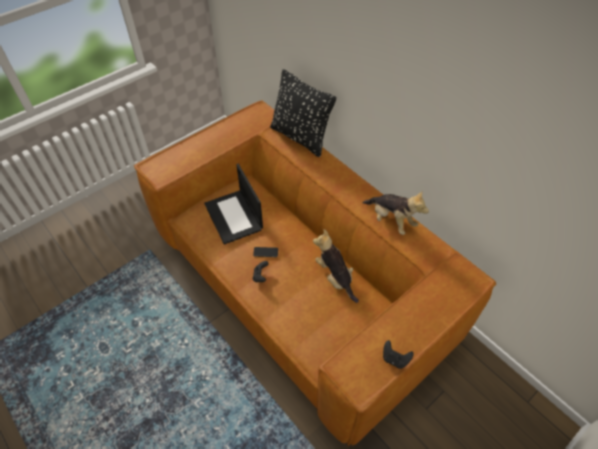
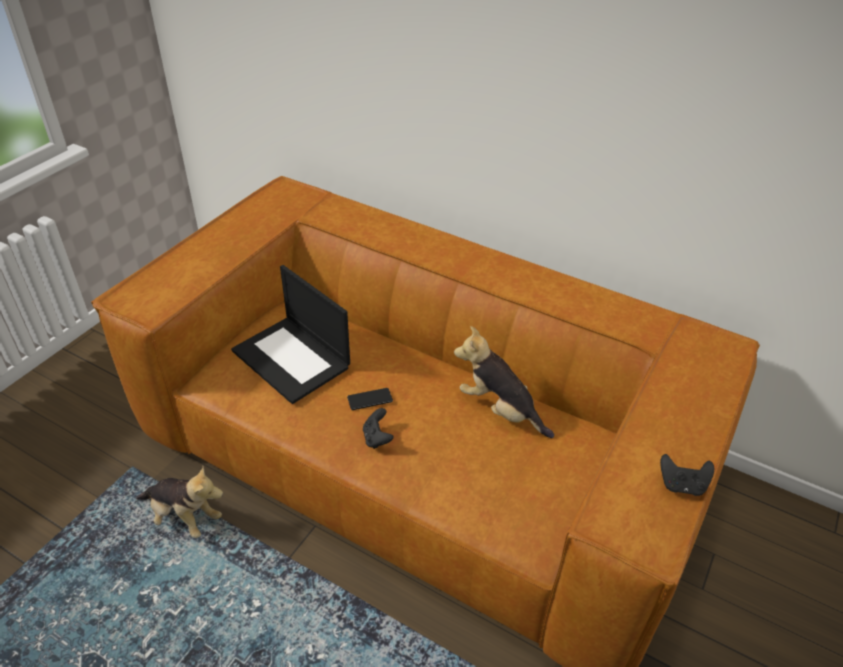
camera: 20 degrees left, 10 degrees down
black pillow [270,69,336,157] -> none
plush toy [362,191,429,235] -> plush toy moved to [136,466,223,538]

